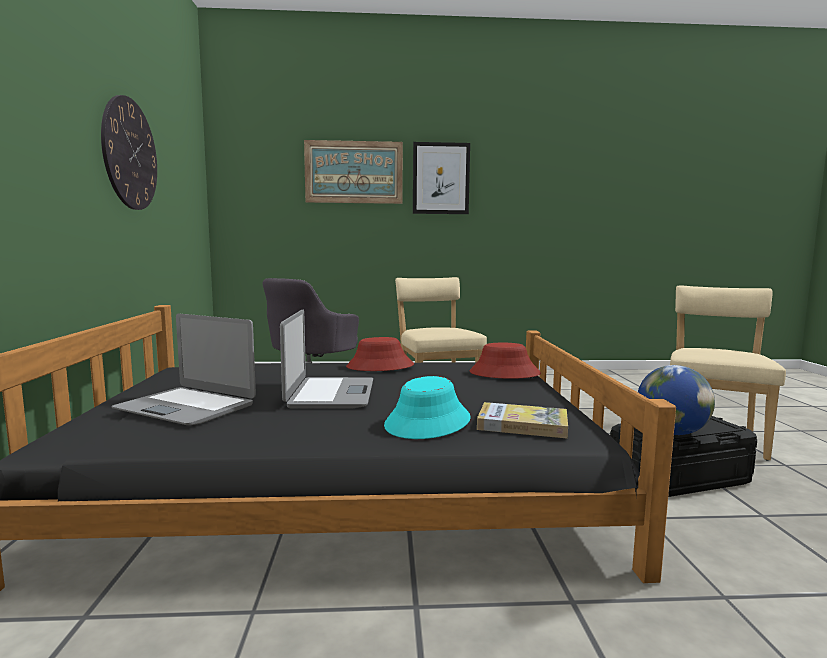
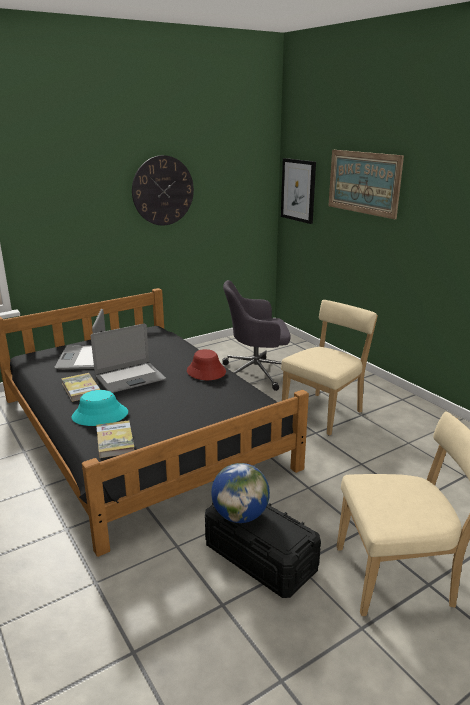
camera: 60 degrees right, 15 degrees up
picture [413,142,470,214] -> picture moved to [281,158,316,224]
red hat [469,343,541,379] -> none
none -> book [61,373,100,402]

